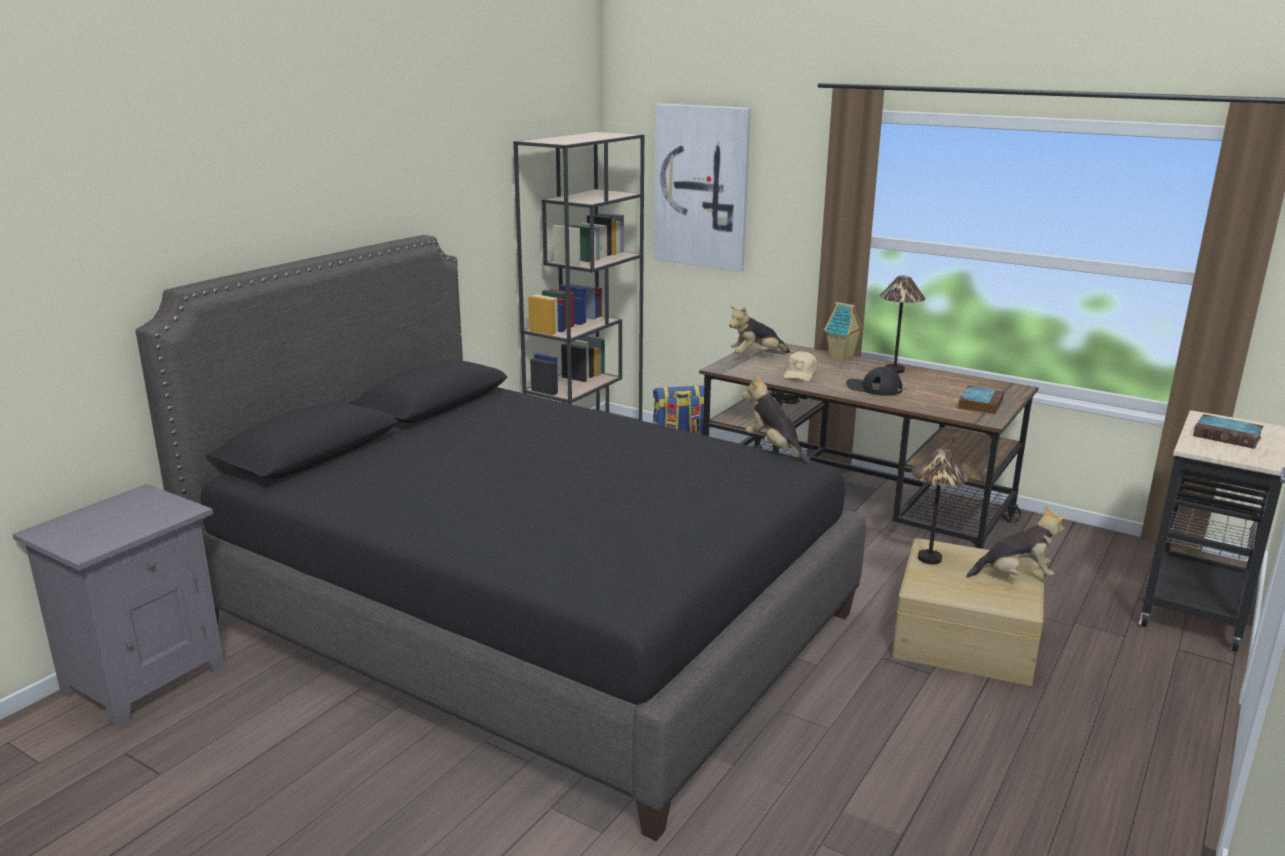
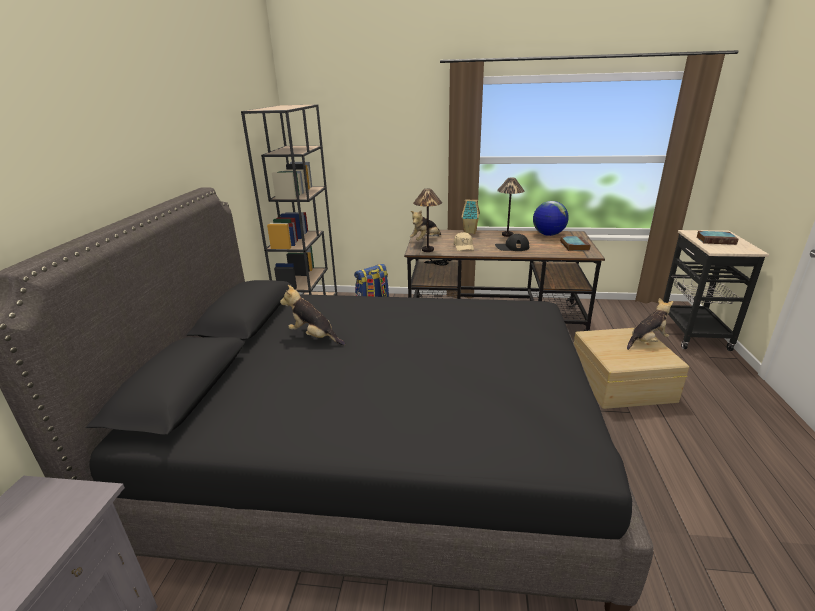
camera: 25 degrees left, 5 degrees up
picture [654,104,751,271] -> none
plush toy [742,375,811,464] -> plush toy moved to [280,285,345,345]
table lamp [912,448,969,564] -> table lamp moved to [413,189,442,252]
none -> globe [533,201,569,236]

